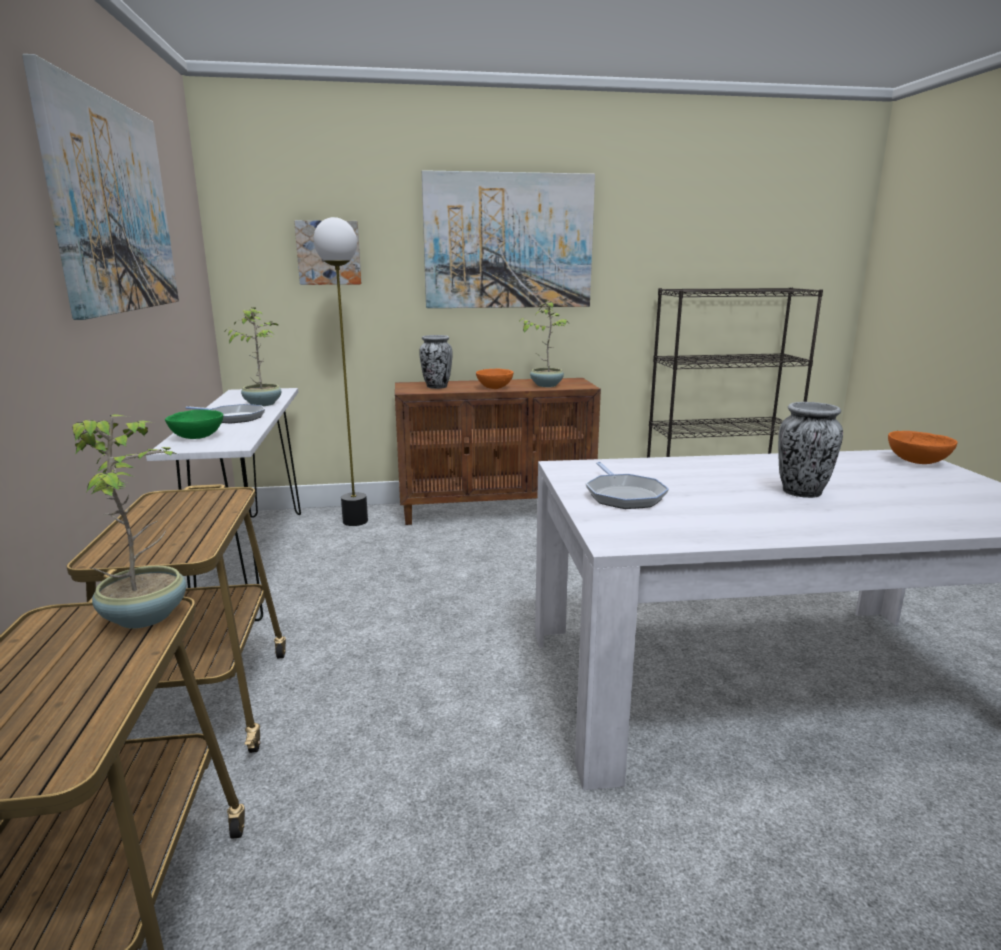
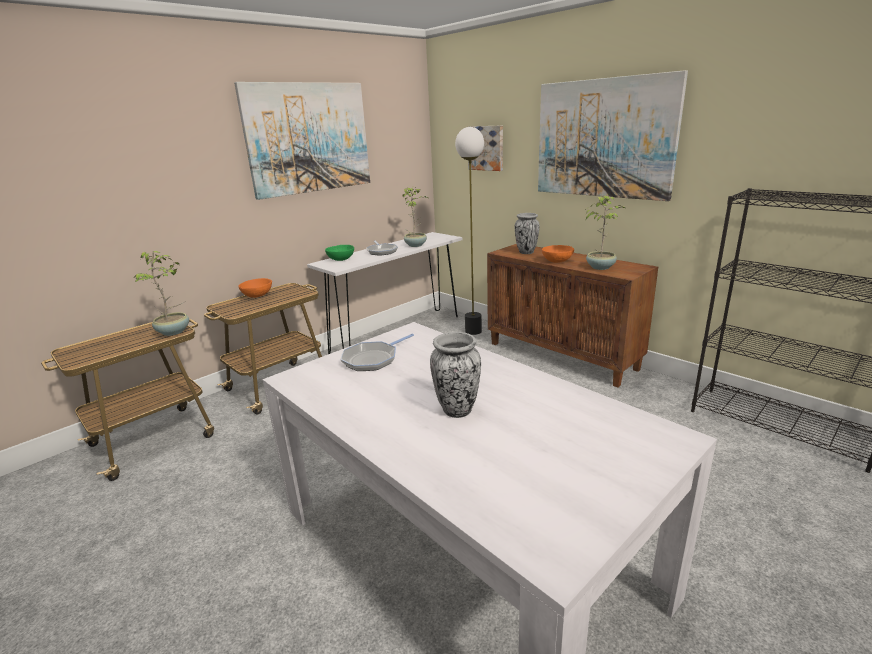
camera: 55 degrees right, 5 degrees up
orange bowl [888,431,958,464] -> orange bowl moved to [239,278,272,298]

